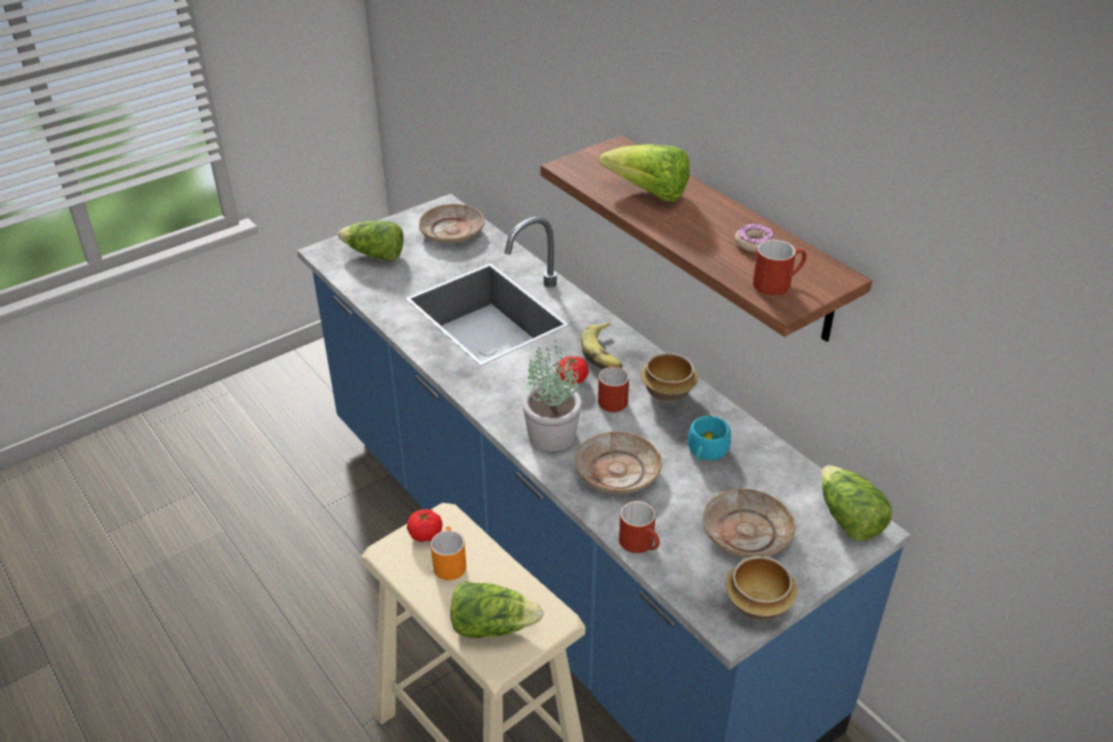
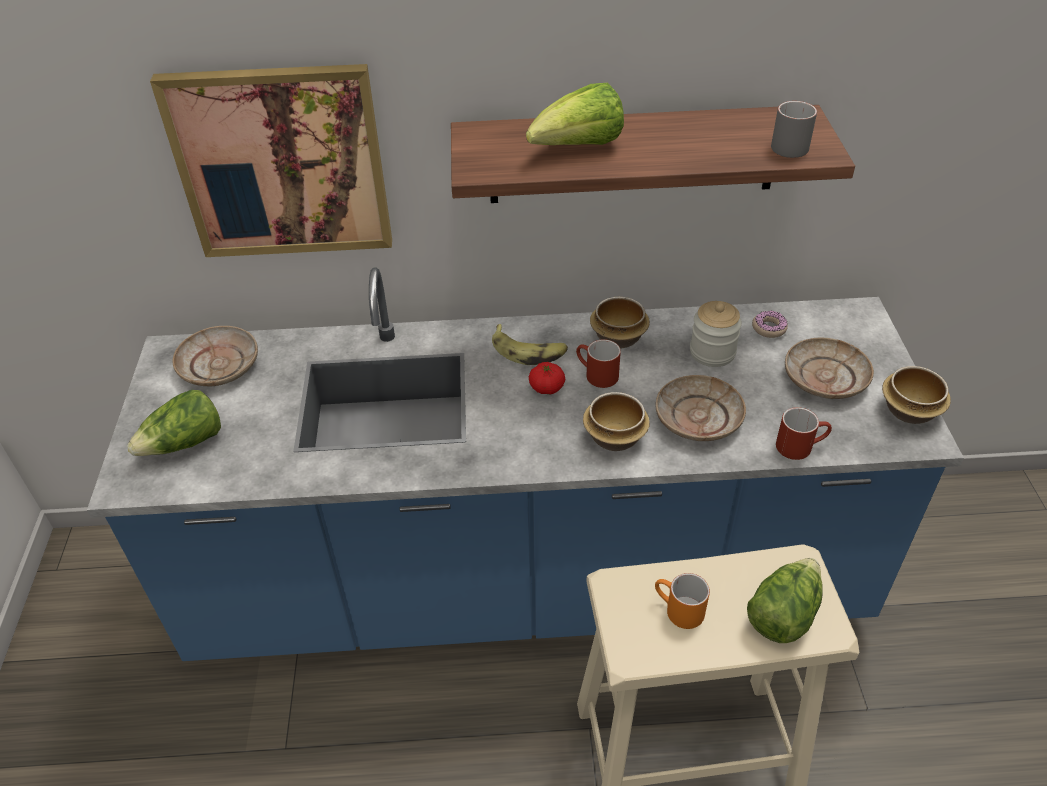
camera: 55 degrees left, 5 degrees up
tomato [407,509,443,542] -> none
potted plant [522,340,582,451] -> bowl [583,392,650,451]
turquoise cup [688,416,731,461] -> jar [690,301,742,367]
donut [735,223,775,252] -> donut moved to [752,311,788,338]
red mug [753,240,807,295] -> grey mug [771,101,817,158]
lettuce [821,465,892,541] -> none
none -> picture [150,64,392,257]

